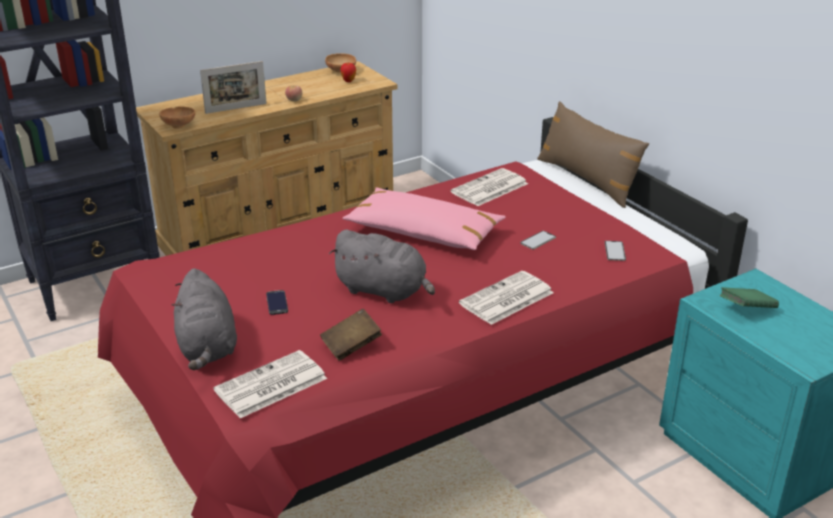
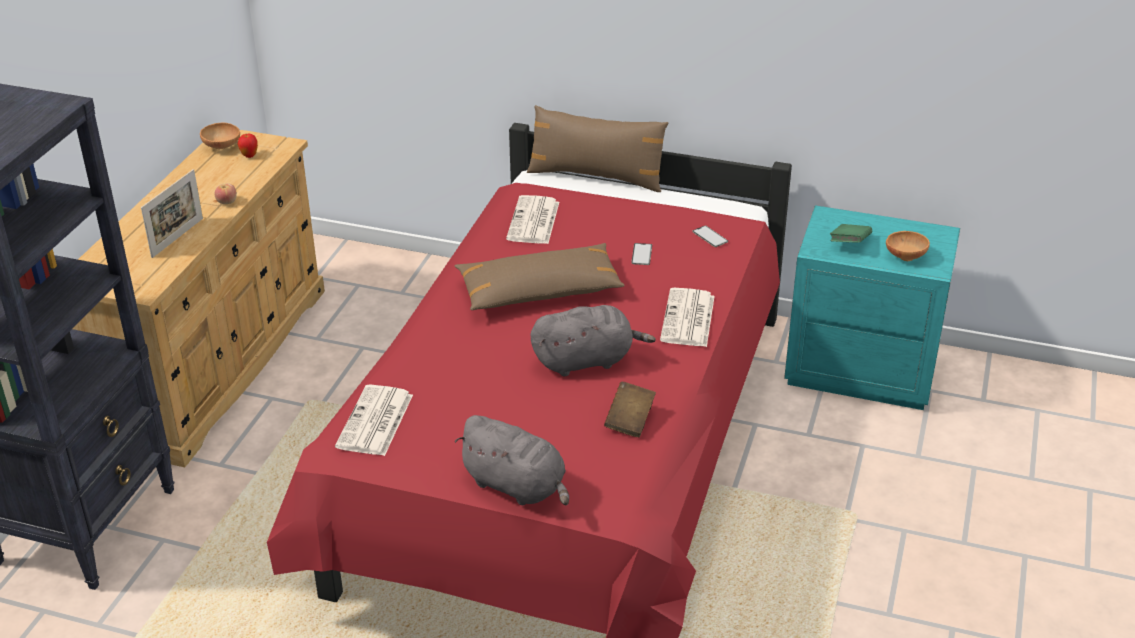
camera: 40 degrees left, 5 degrees up
brown bowl [159,106,195,129] -> brown bowl moved to [886,231,930,261]
newspaper [213,350,327,418] -> newspaper moved to [335,385,413,456]
phone [266,290,288,315] -> none
pink pillow [342,187,506,250] -> brown pillow [455,243,625,310]

